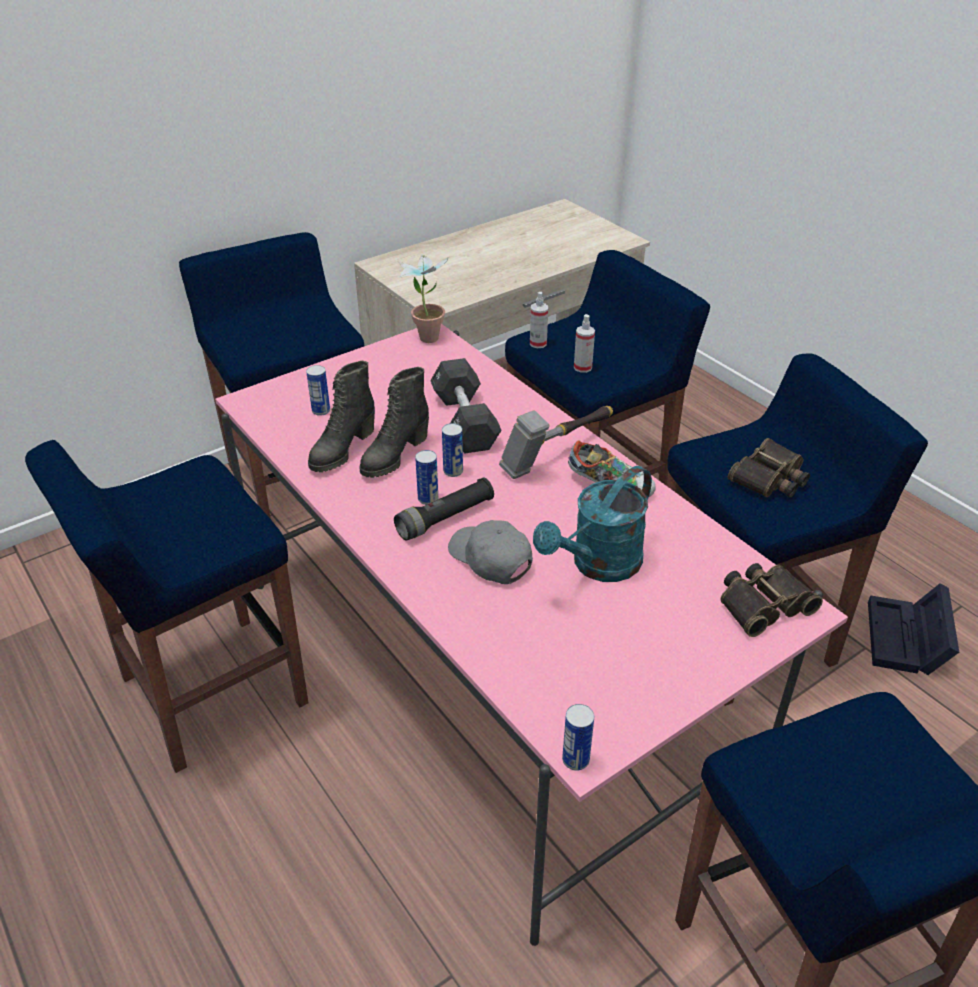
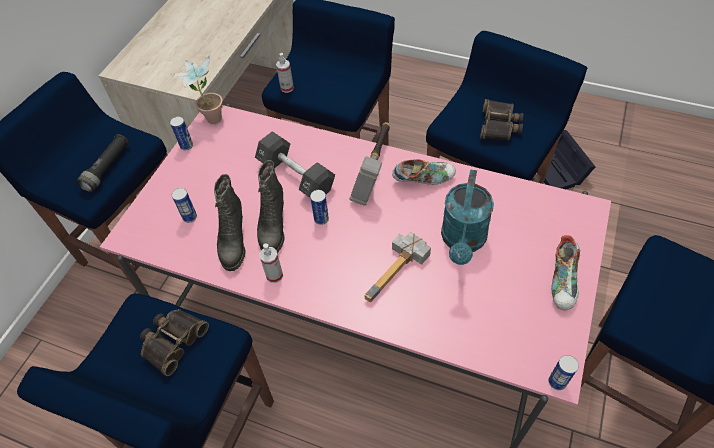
camera: 30 degrees left, 15 degrees up
black flashlight [394,478,494,541] -> black flashlight moved to [76,134,129,192]
can [415,450,438,505] -> can moved to [170,116,193,150]
grey cap [448,520,533,584] -> hammer [365,232,431,302]
spray bottle [574,314,595,373] -> spray bottle moved to [260,243,283,283]
binoculars [720,563,823,637] -> binoculars moved to [140,309,209,376]
none -> shoe [551,235,580,310]

